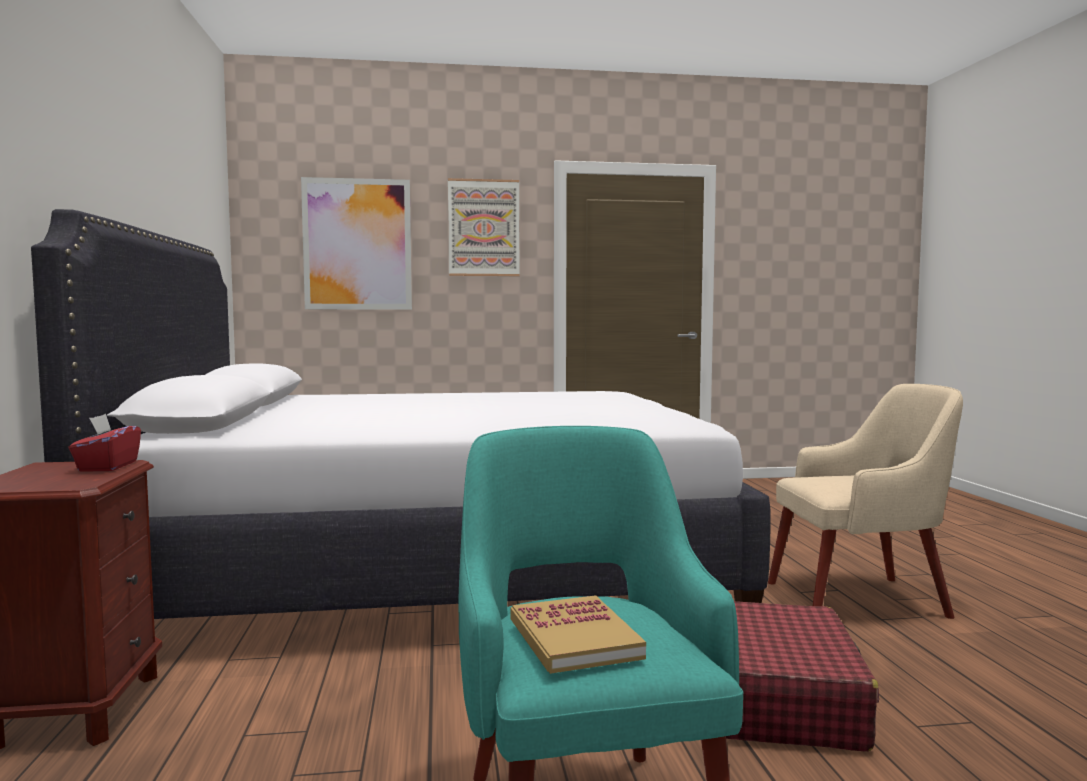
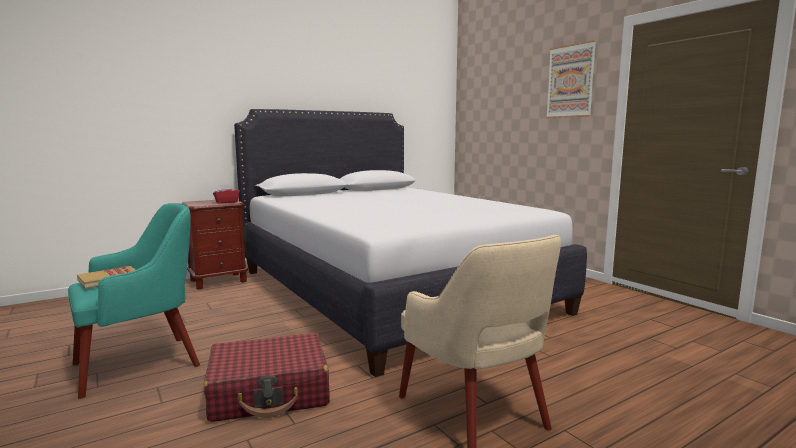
camera: 65 degrees right, 5 degrees up
picture [301,177,412,310] -> none

